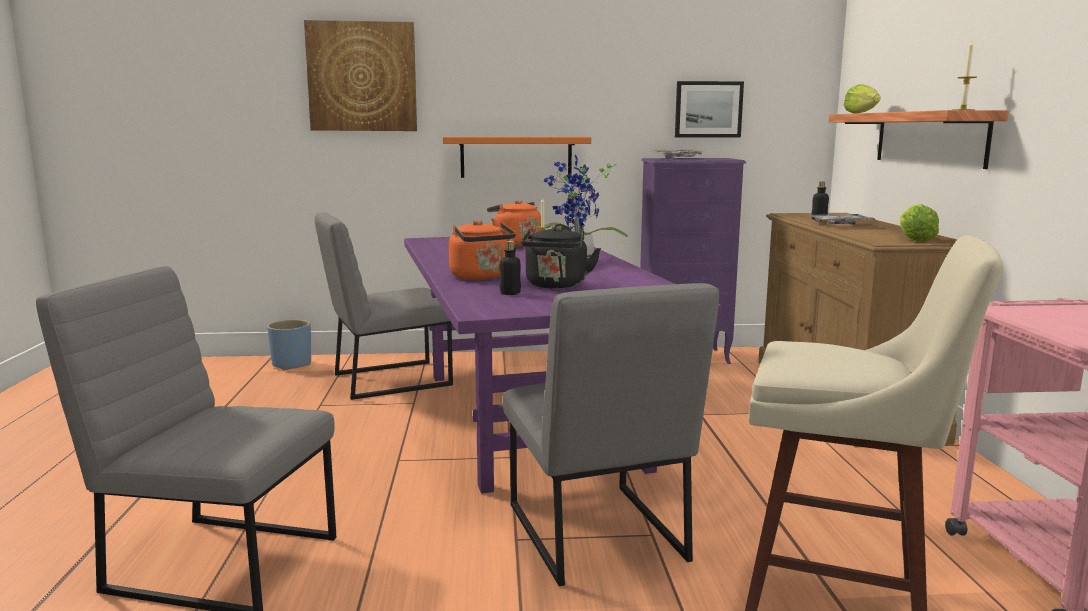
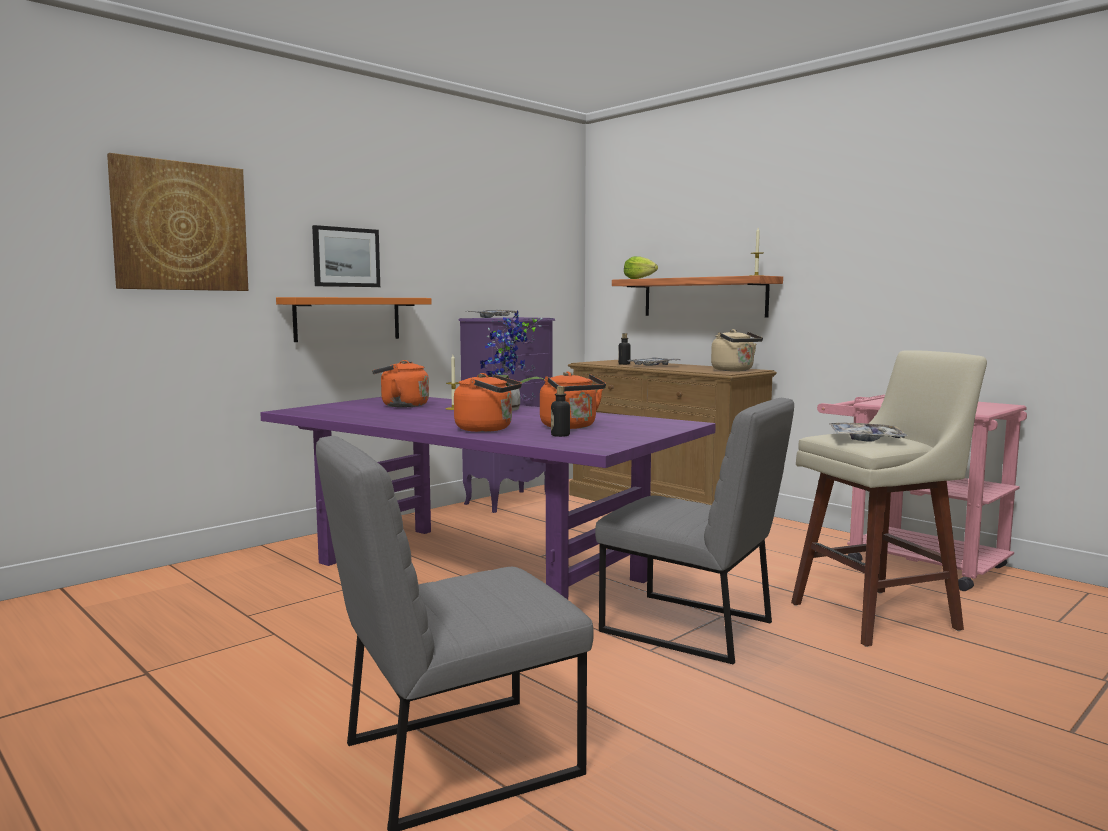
camera: 40 degrees left, 5 degrees down
blue planter [267,319,311,370] -> none
grey chair [315,212,453,400] -> none
black kettle [521,225,601,289] -> orange kettle [540,371,606,429]
picture [675,81,744,138] -> picture moved to [312,225,380,287]
lettuce [900,204,939,242] -> beige kettle [711,329,763,371]
none -> tray [829,422,908,441]

